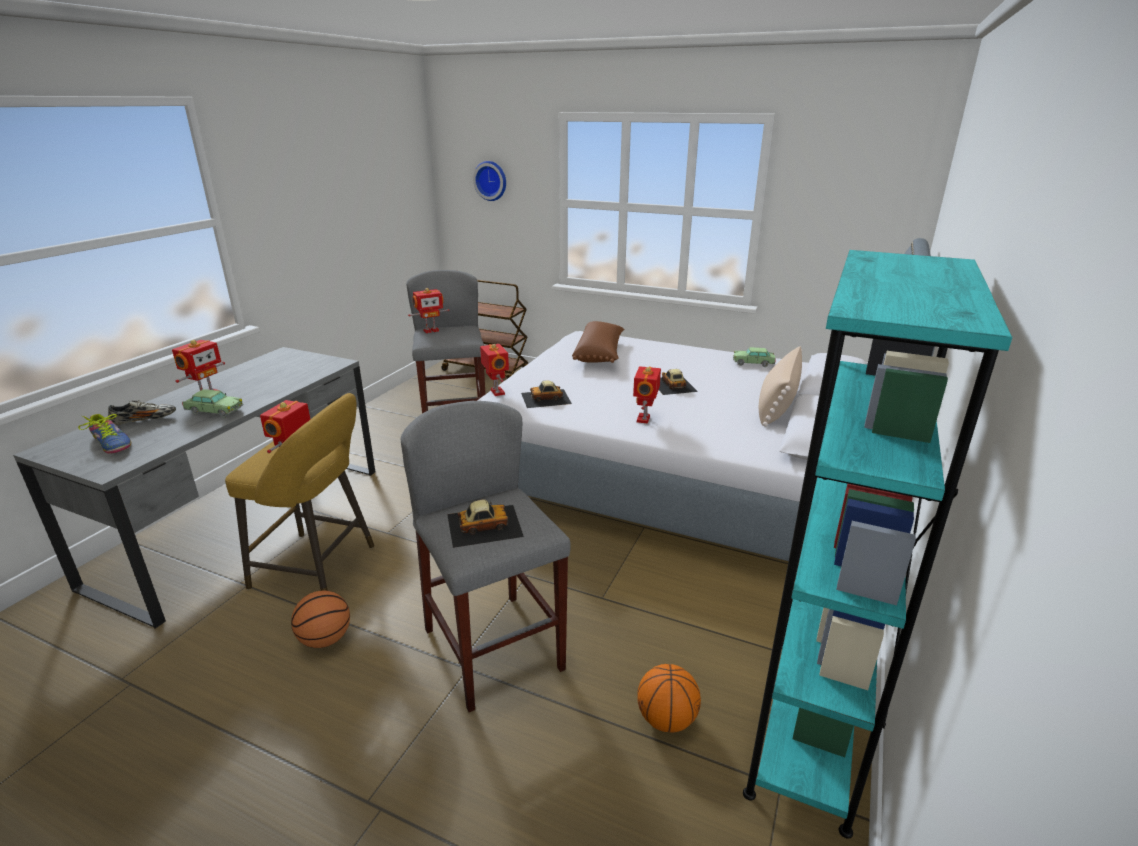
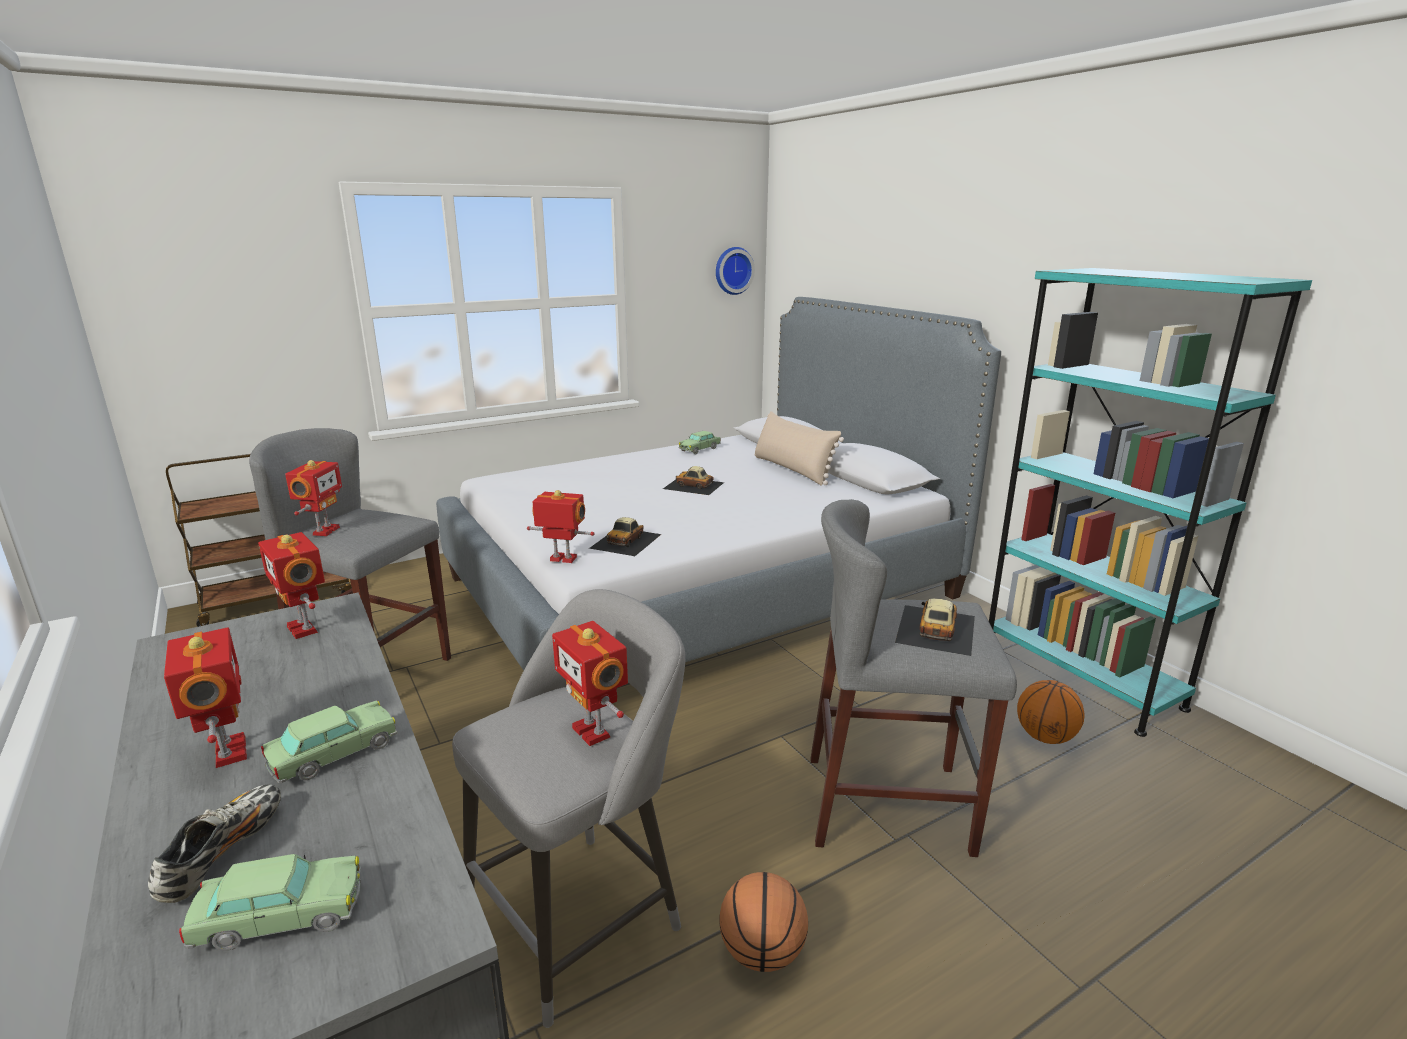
camera: 55 degrees left, 5 degrees down
shoe [78,414,131,454] -> toy car [179,854,361,951]
yellow stool [225,393,374,591] -> grey stool [452,589,685,1028]
wall clock [473,161,506,201] -> wall clock moved to [716,247,755,295]
brown pillow [572,321,624,363] -> none
toy robot [633,366,661,424] -> toy robot moved to [258,532,325,639]

